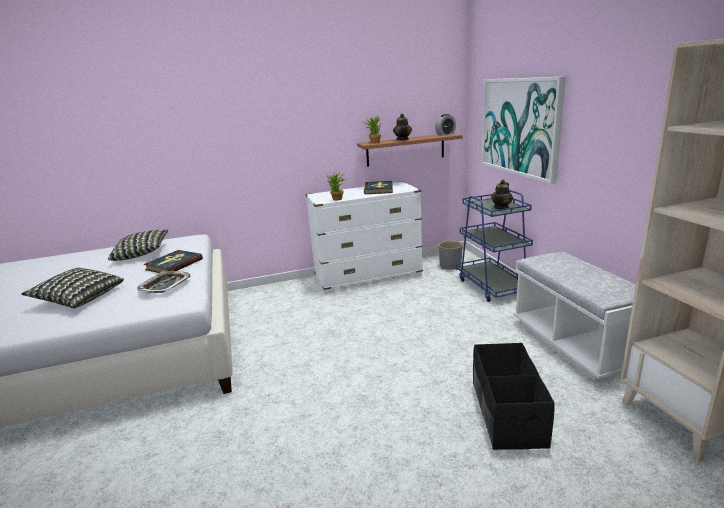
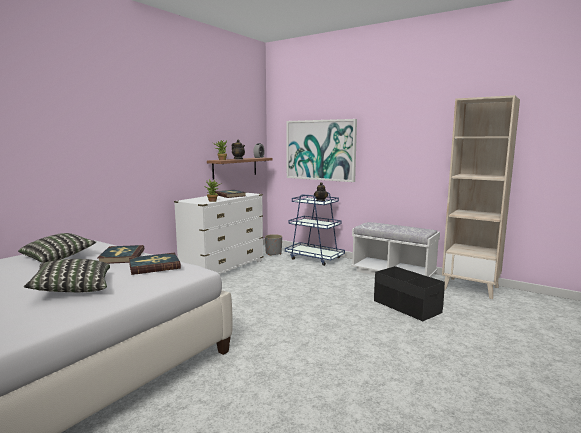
camera: 40 degrees left, 10 degrees down
tray [137,271,190,294] -> book [129,253,181,275]

